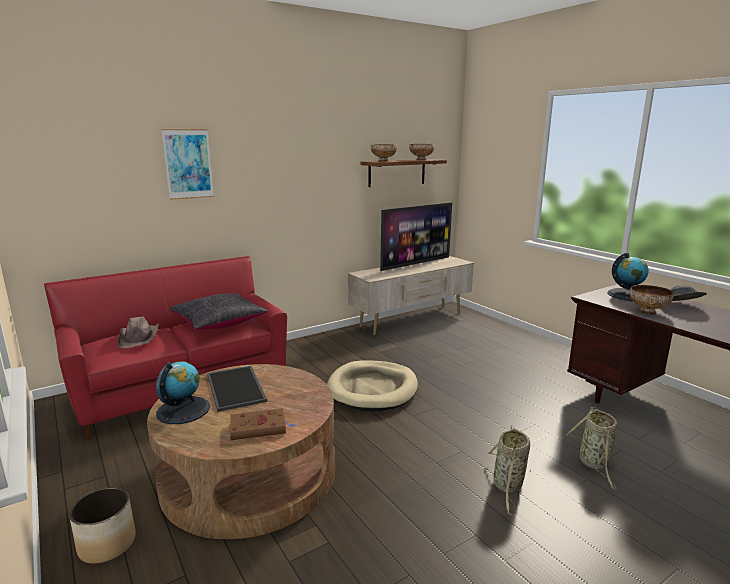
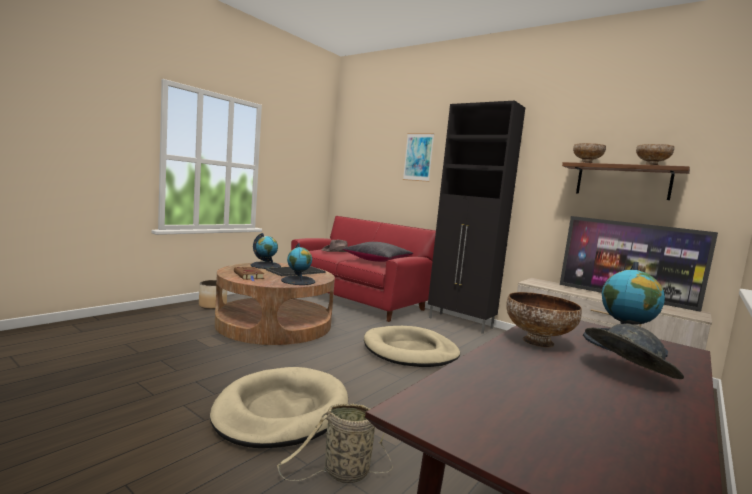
camera: 70 degrees right, 10 degrees down
basket [487,426,530,516] -> beige dog bed [210,367,348,448]
none -> globe [281,243,315,285]
none -> black cabinet [428,101,525,334]

